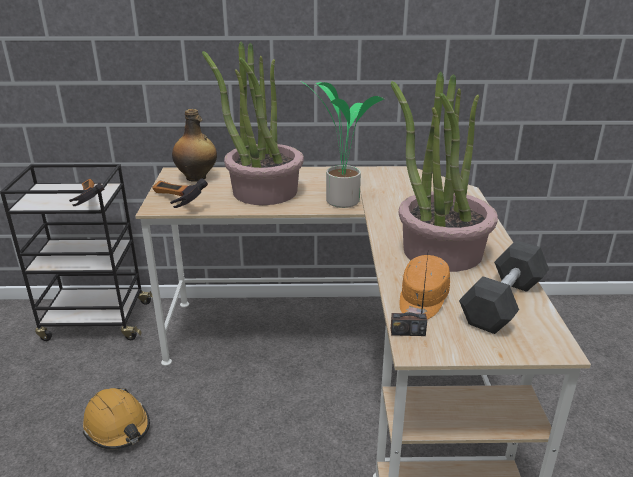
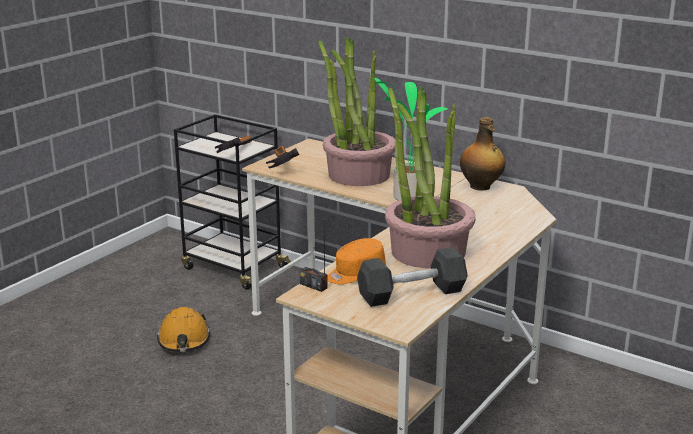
camera: 35 degrees right, 5 degrees down
bottle [172,109,217,182] -> bottle moved to [460,117,505,191]

